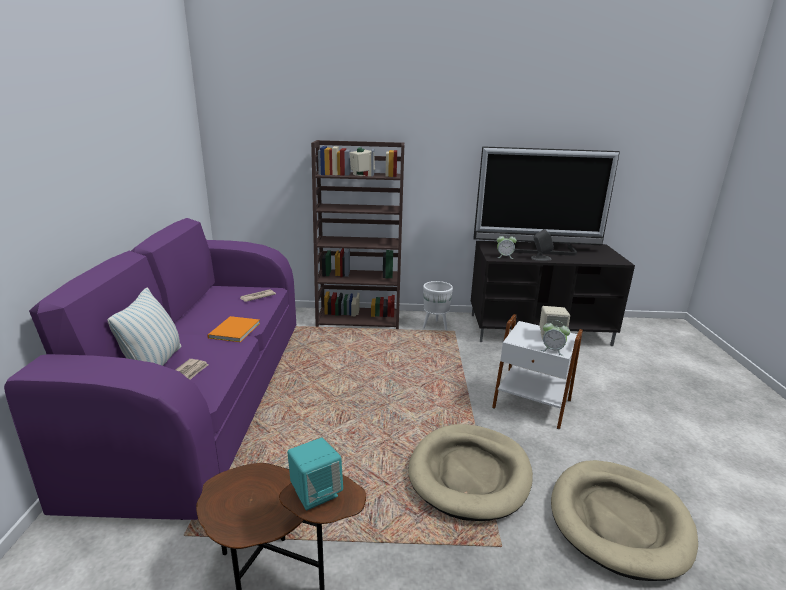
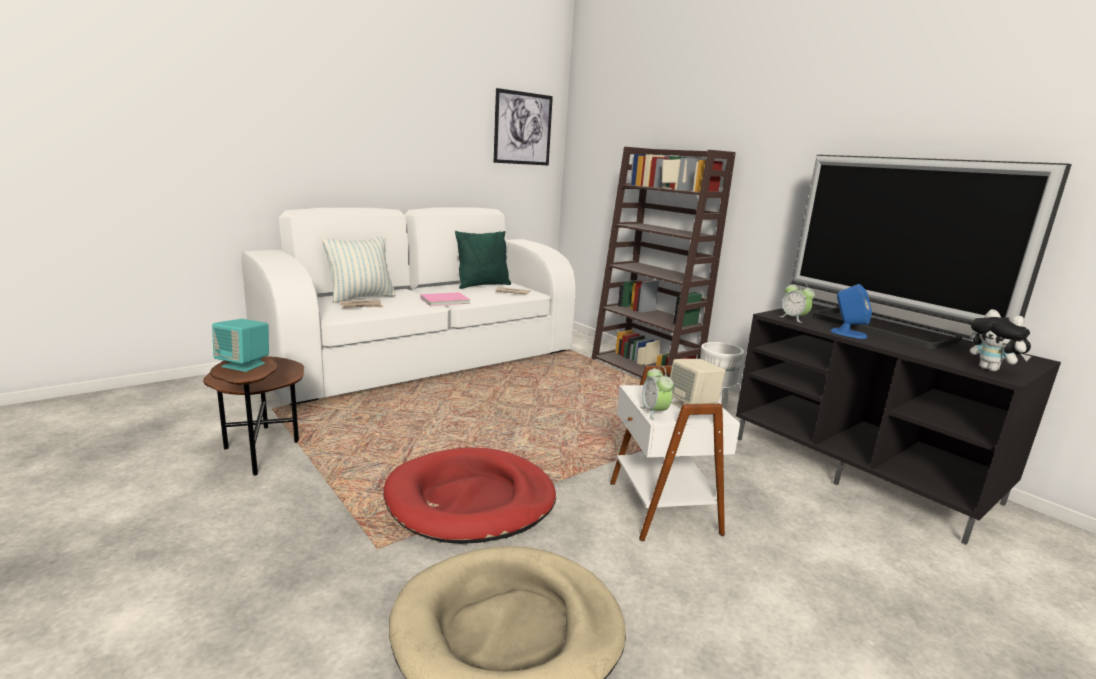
camera: 50 degrees right, 5 degrees down
purple sofa [4,218,296,520] -> white sofa [241,207,576,405]
orange book [207,316,260,342] -> pink book [420,292,470,306]
beige dog bed [408,424,533,521] -> red dog bed [384,447,556,544]
grey speaker [531,229,554,261] -> blue speaker [830,284,872,339]
none -> green pillow [455,231,511,289]
none -> picture [494,88,553,166]
none -> plush toy [970,309,1031,371]

